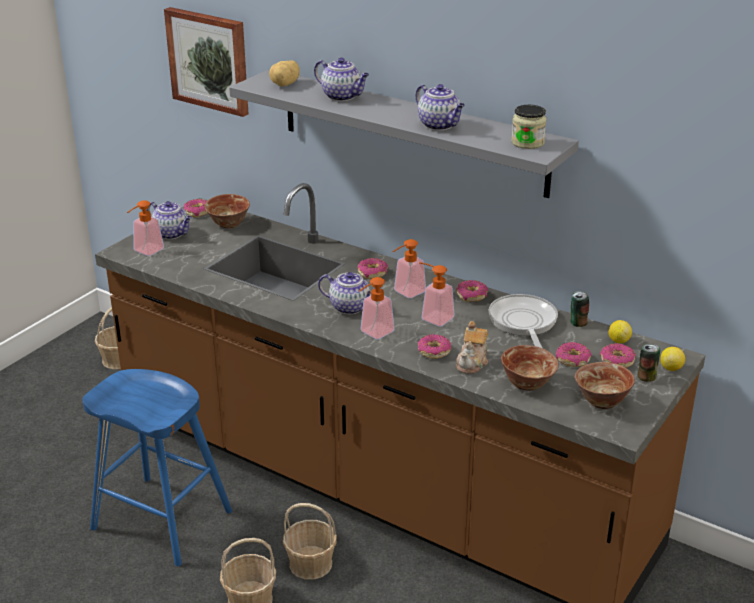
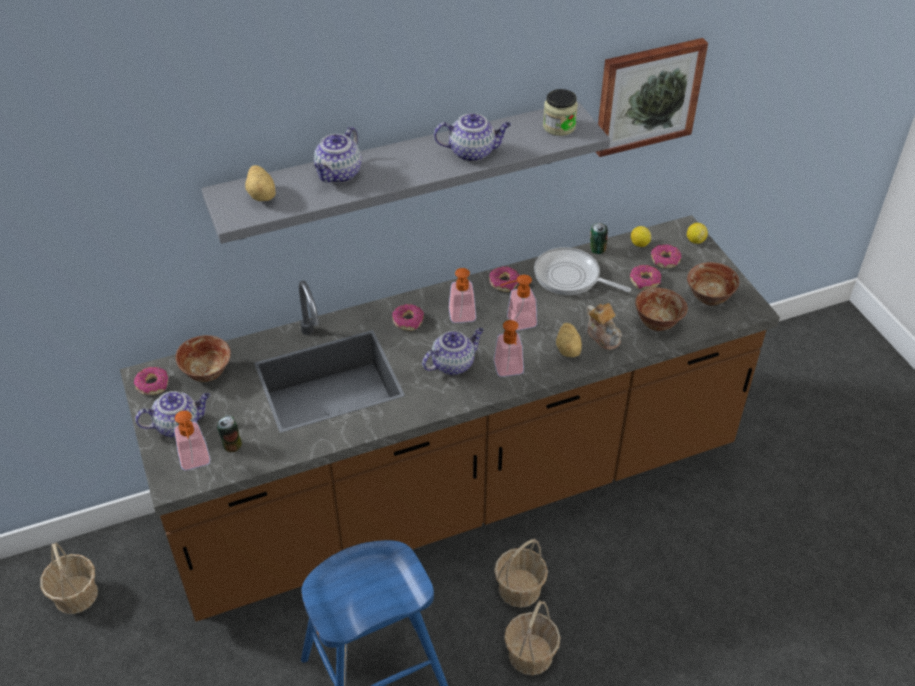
camera: 55 degrees left, 15 degrees up
picture [164,7,248,117] -> picture moved to [596,38,708,157]
teapot [314,58,370,101] -> teapot turned 135 degrees clockwise [314,127,362,183]
donut [417,334,451,359] -> potato [556,323,582,357]
can [638,345,660,382] -> can moved to [217,415,242,452]

